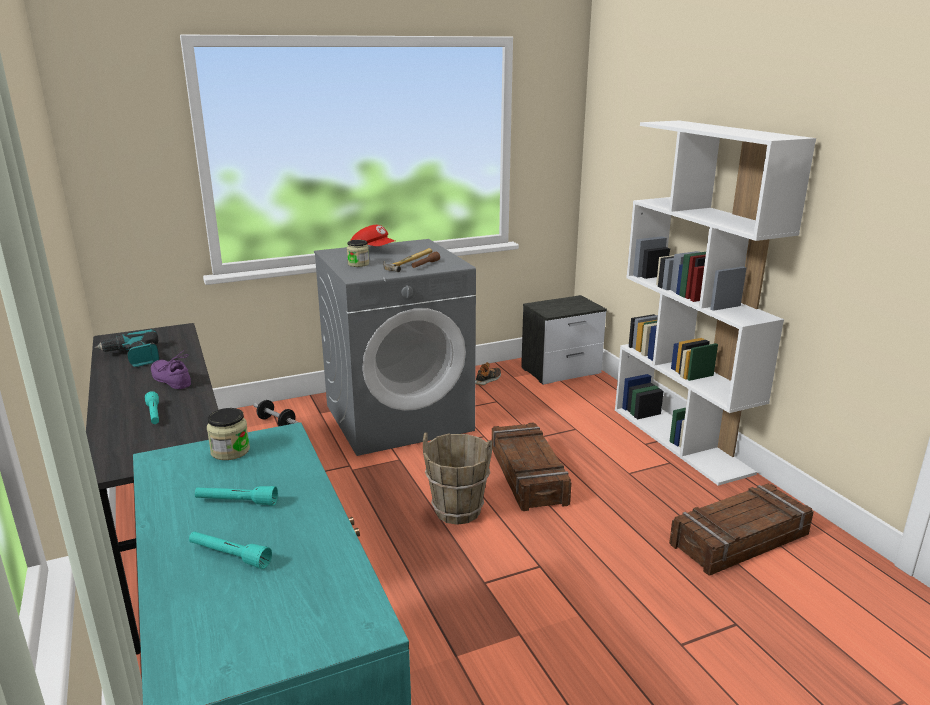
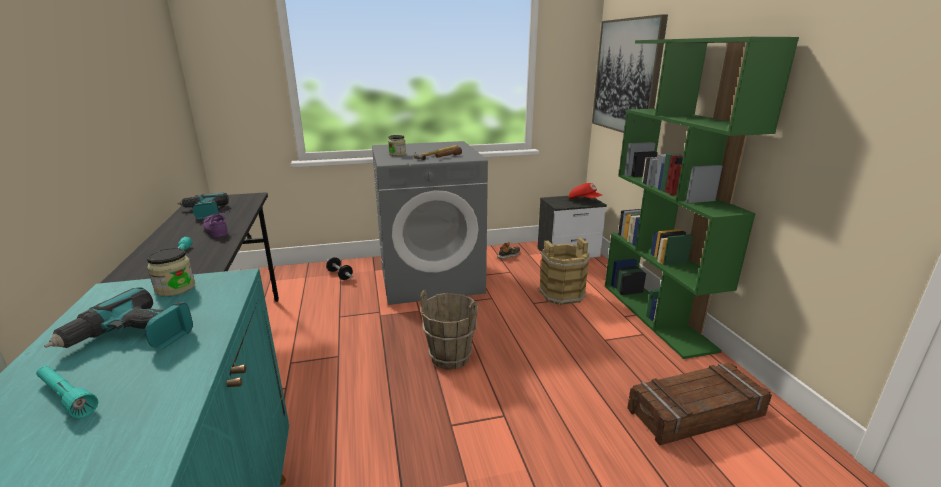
camera: 10 degrees right, 0 degrees up
turquoise flashlight [195,486,278,506] -> power drill [44,287,193,350]
red cap [350,225,395,246] -> red cap moved to [569,183,602,199]
crate [492,423,572,511] -> none
white bookcase [615,121,816,486] -> green bookcase [605,37,799,359]
none -> brown bucket [539,237,590,305]
none -> picture [592,14,668,133]

